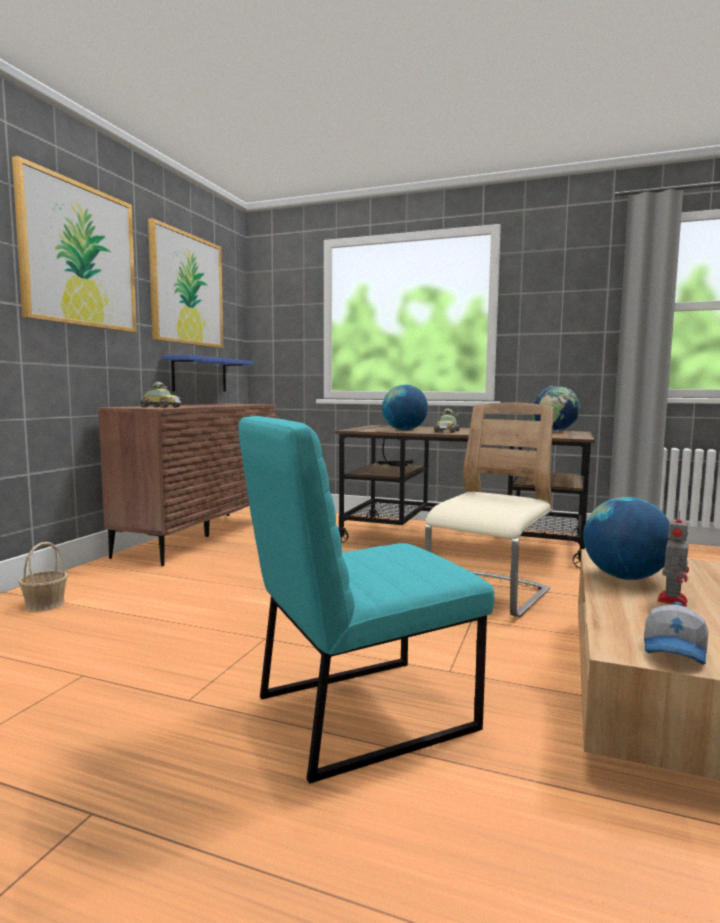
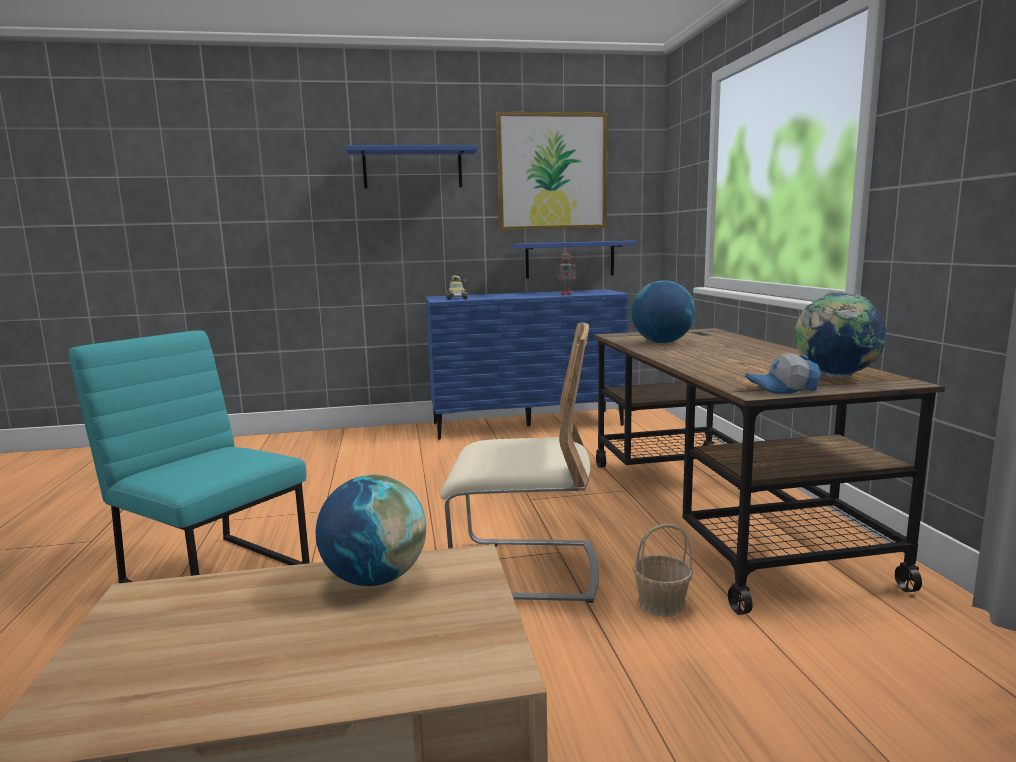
camera: 60 degrees right, 5 degrees up
picture [12,156,137,333] -> blue shelf [346,145,478,189]
basket [18,542,68,612] -> basket moved to [633,524,693,617]
brown dresser [98,404,278,566] -> blue dresser [425,289,630,440]
toy car [434,408,460,433] -> none
cap [644,602,708,665] -> cap moved to [745,353,821,394]
toy robot [657,511,689,606] -> toy robot moved to [557,248,577,295]

